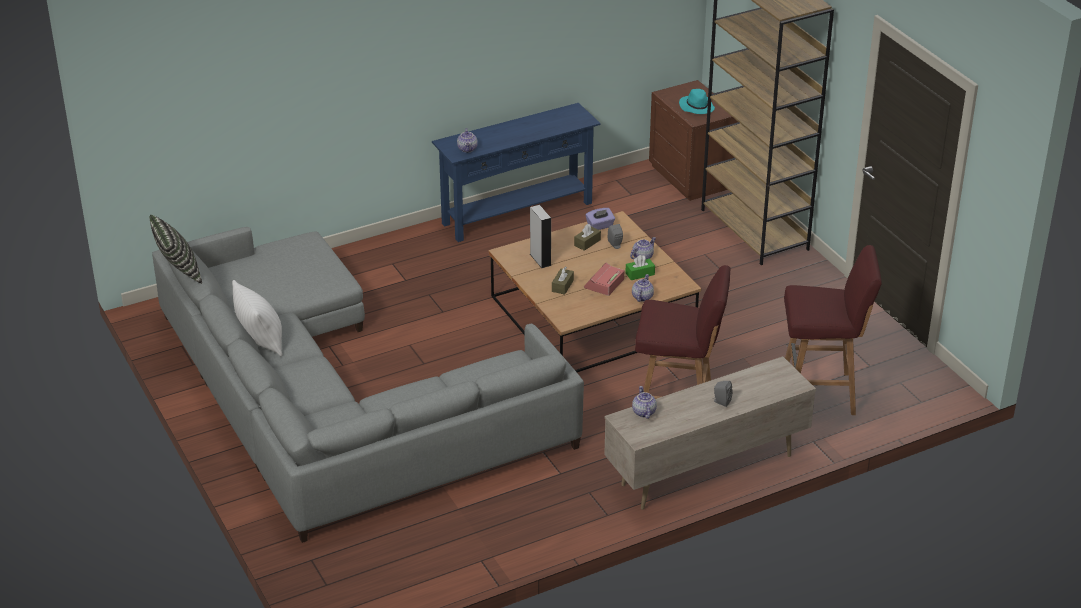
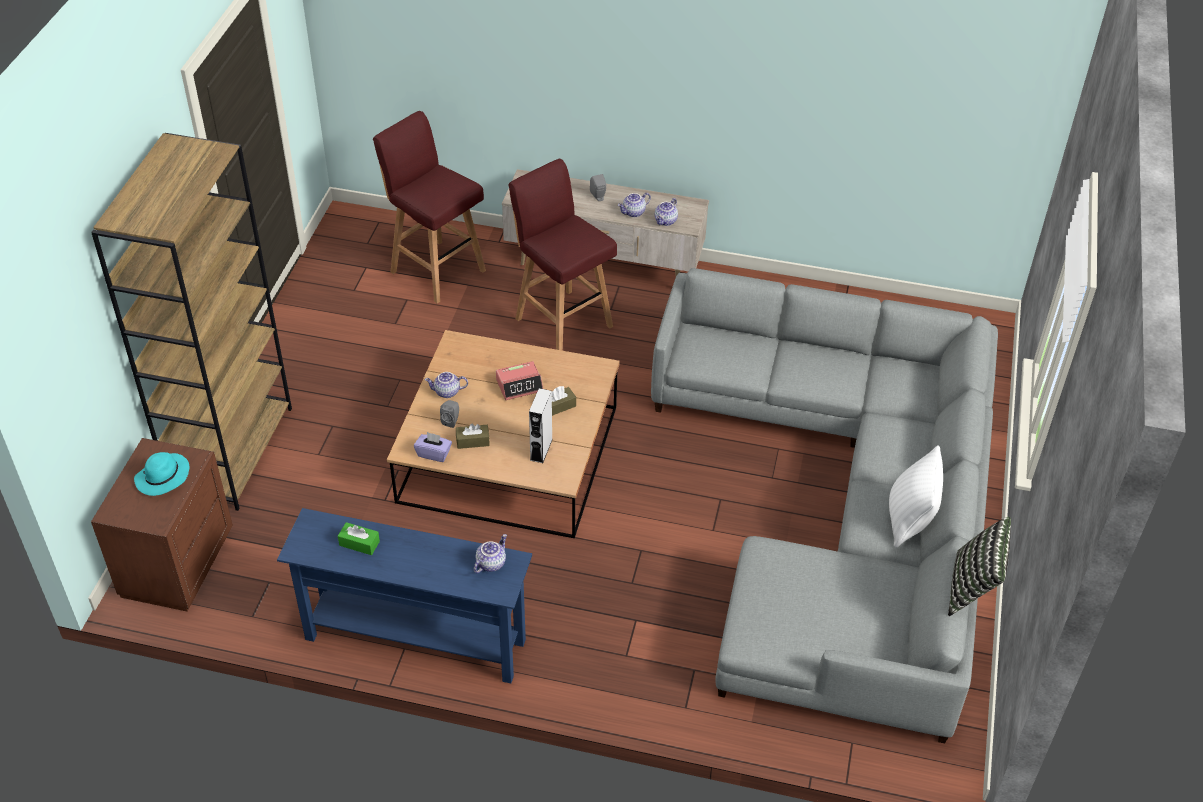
camera: 140 degrees left, 10 degrees up
green tissue box [625,255,655,280] -> green tissue box moved to [338,522,380,555]
teapot [632,274,654,302] -> teapot moved to [618,193,651,217]

